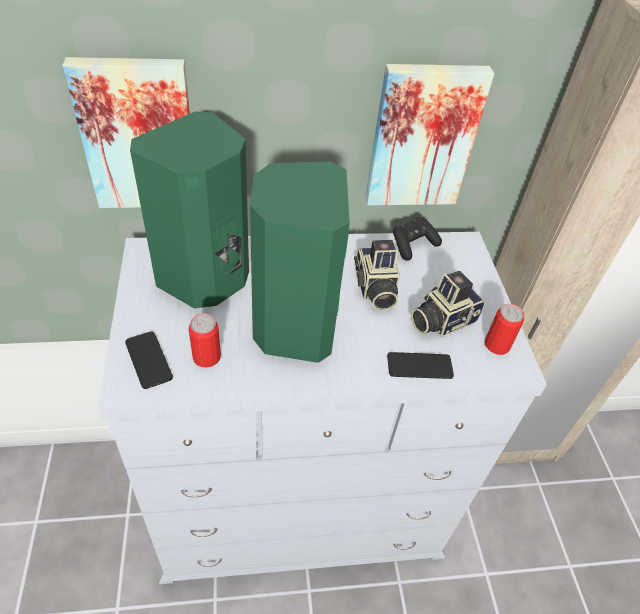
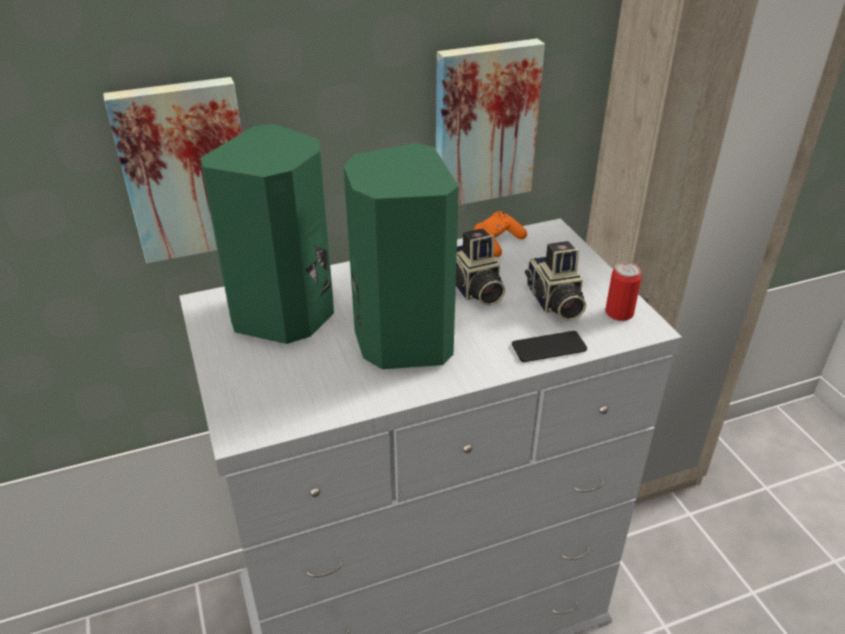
camera: 10 degrees left, 10 degrees down
phone [125,331,173,389] -> none
can [189,314,221,368] -> none
black game controller [393,217,442,261] -> orange game controller [474,211,527,257]
camera [411,271,485,337] -> camera turned 60 degrees counterclockwise [525,241,586,321]

